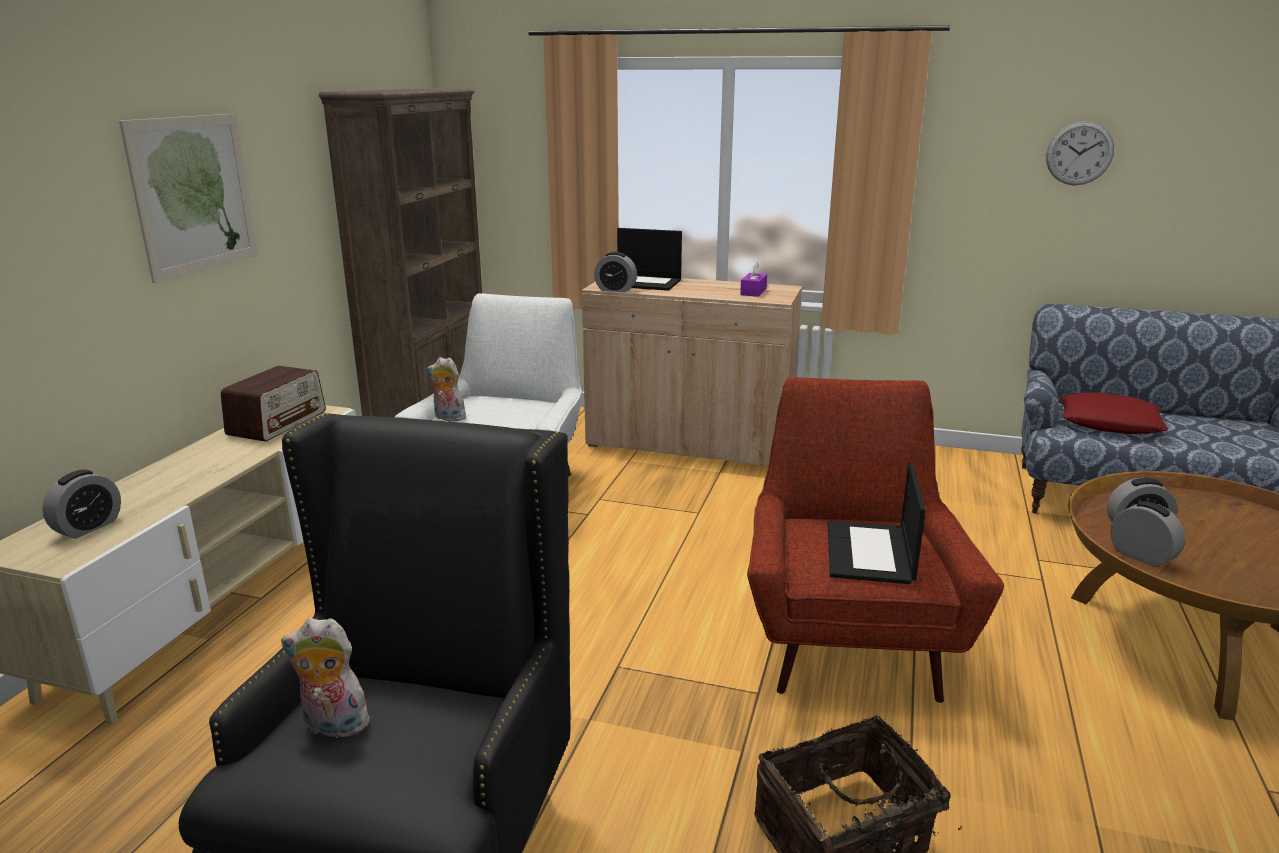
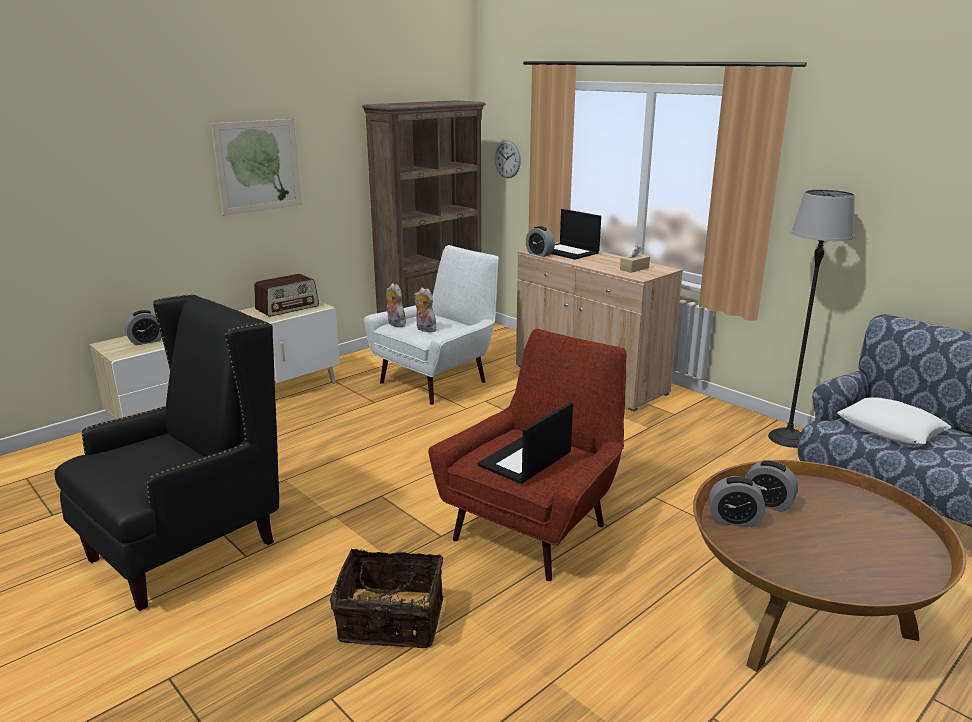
camera: 30 degrees right, 0 degrees up
plush toy [281,618,377,738] -> plush toy moved to [414,288,436,332]
purple tissue box [740,262,767,297] -> beige tissue box [620,246,650,273]
wall clock [1046,121,1114,185] -> wall clock moved to [494,140,521,178]
red pillow [1060,393,1168,434] -> white pillow [837,397,952,444]
alarm clock [1110,501,1185,568] -> alarm clock turned 105 degrees clockwise [709,476,765,527]
none -> floor lamp [768,189,855,448]

